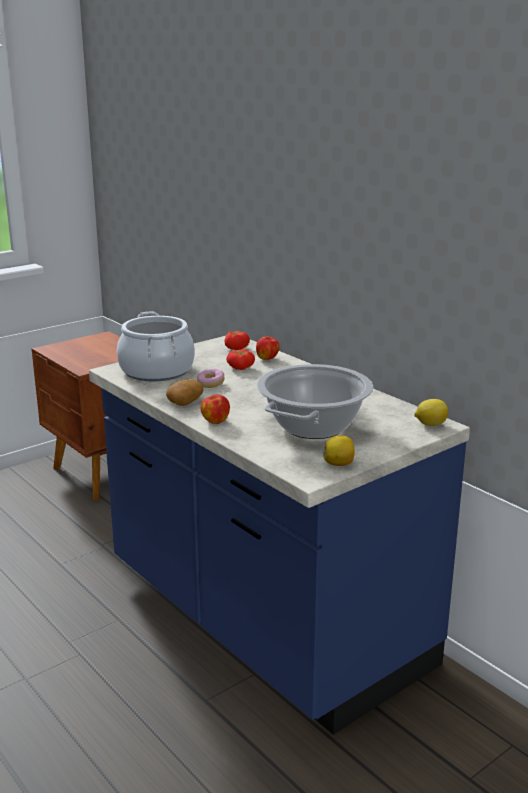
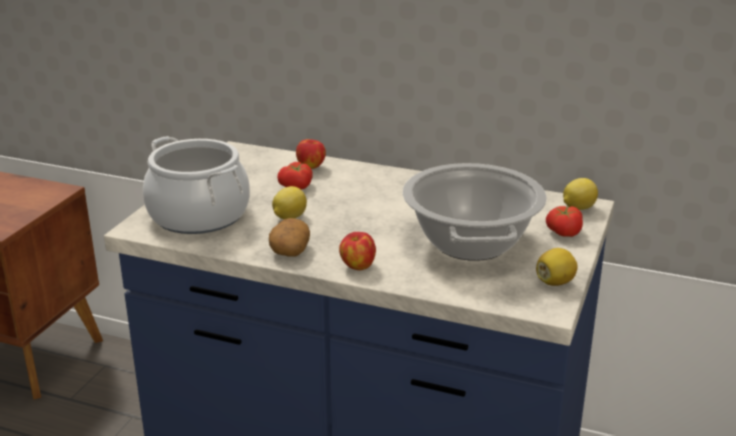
camera: 30 degrees left, 5 degrees up
donut [197,369,224,388] -> lemon [272,186,307,219]
tomato [225,331,250,350] -> tomato moved to [546,206,583,237]

